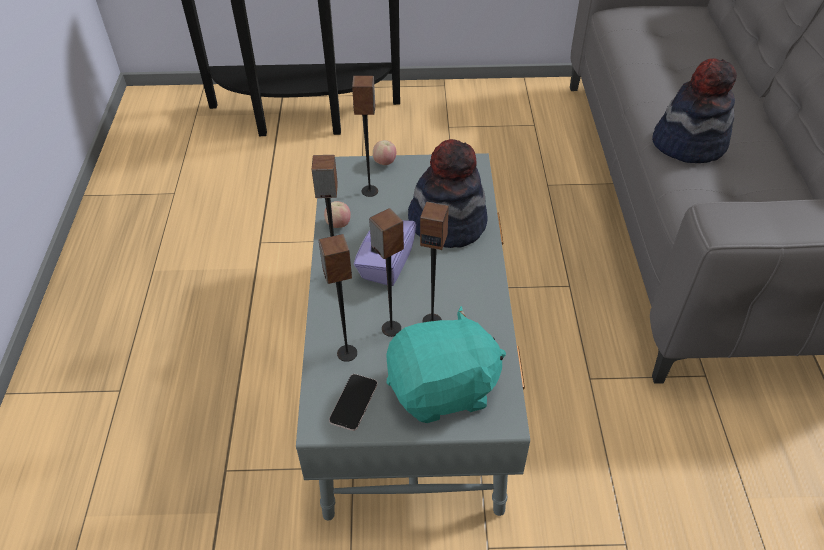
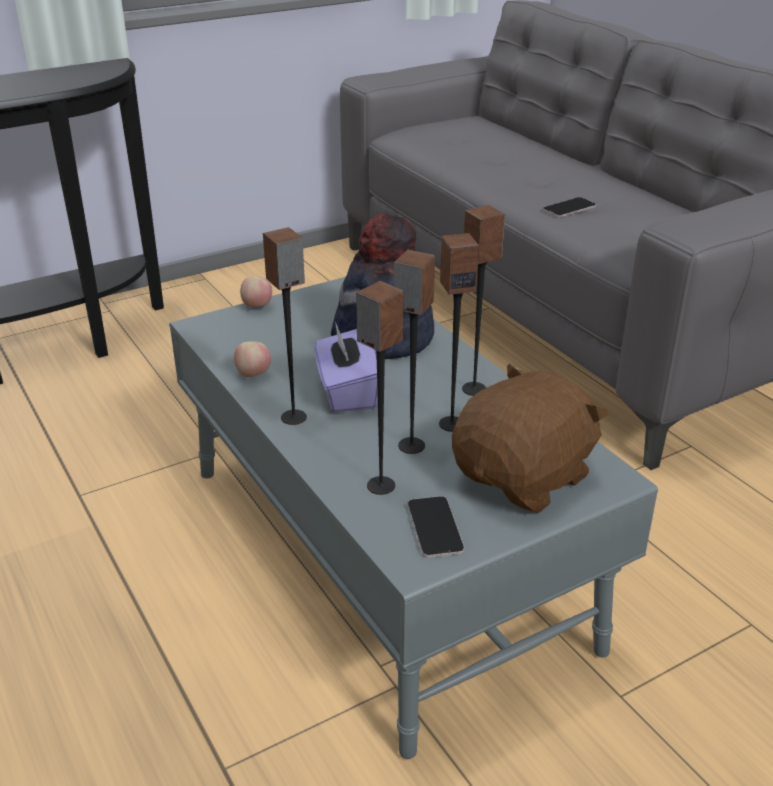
camera: 30 degrees left, 15 degrees down
speaker [352,76,378,197] -> speaker moved to [462,205,505,396]
turquoise plush toy [386,306,506,423] -> brown plush toy [452,364,609,513]
hat [652,58,737,163] -> phone [543,197,596,217]

